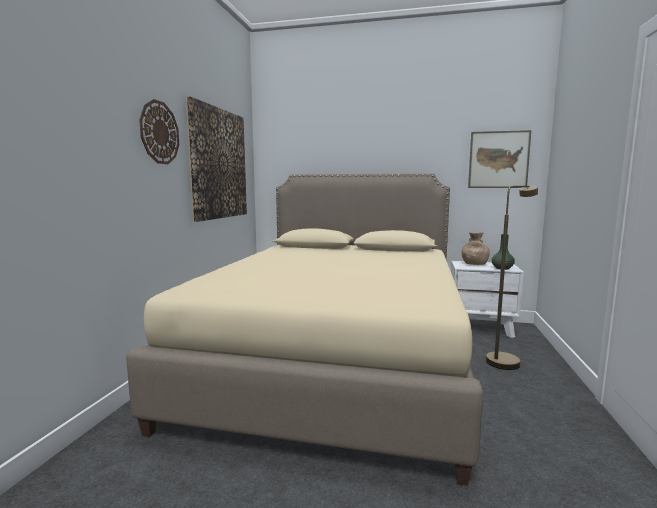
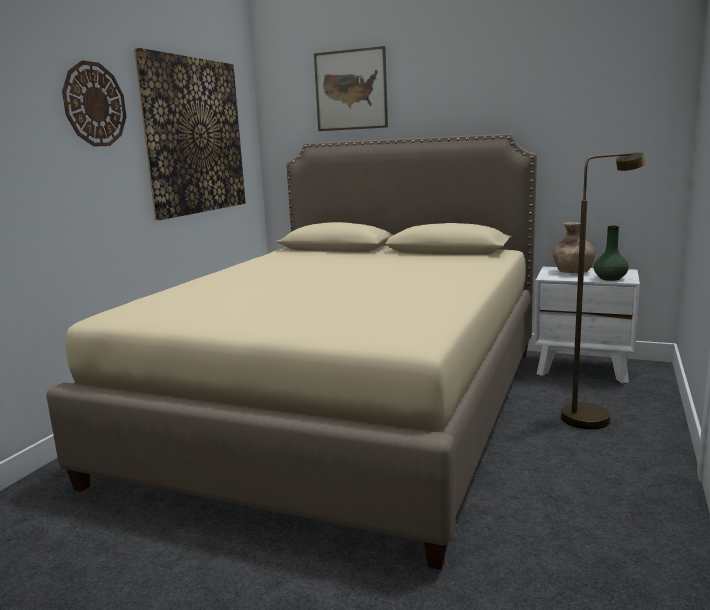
camera: 10 degrees right, 5 degrees up
picture [468,130,531,188] -> picture moved to [314,46,388,131]

